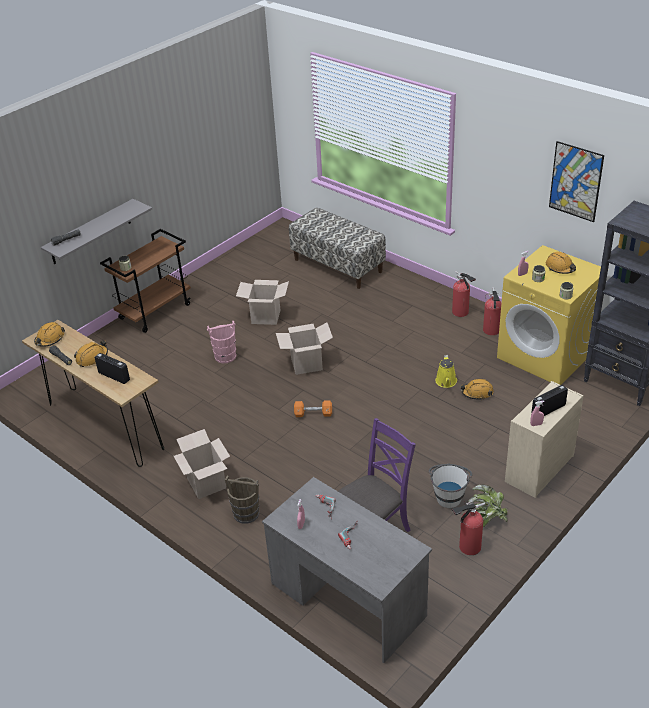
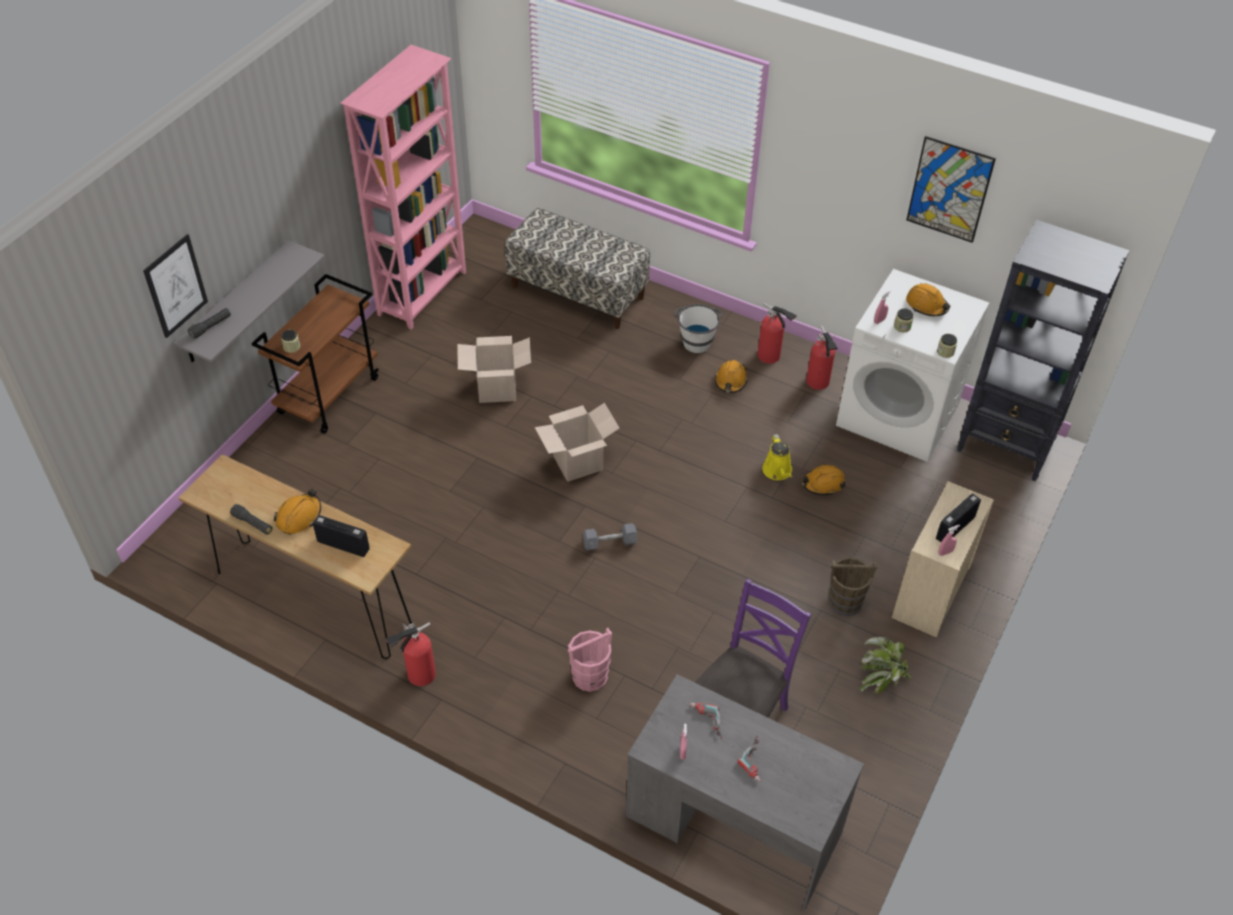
camera: 15 degrees left, 10 degrees up
orange hard hat [34,322,65,347] -> orange hard hat moved to [715,360,748,393]
cardboard box [174,429,230,499] -> none
pink bucket [207,321,236,363] -> pink bucket moved to [568,628,612,692]
brown bucket [225,476,259,524] -> brown bucket moved to [828,557,877,616]
orange dumbbell [294,400,332,417] -> grey dumbbell [583,523,637,551]
white bucket [429,464,472,508] -> white bucket moved to [674,304,722,353]
fire extinguisher [452,501,485,555] -> fire extinguisher moved to [386,623,436,686]
yellow washing machine [497,245,601,385] -> white washing machine [836,269,989,462]
none -> picture [143,234,208,338]
none -> pink bookcase [340,45,466,330]

